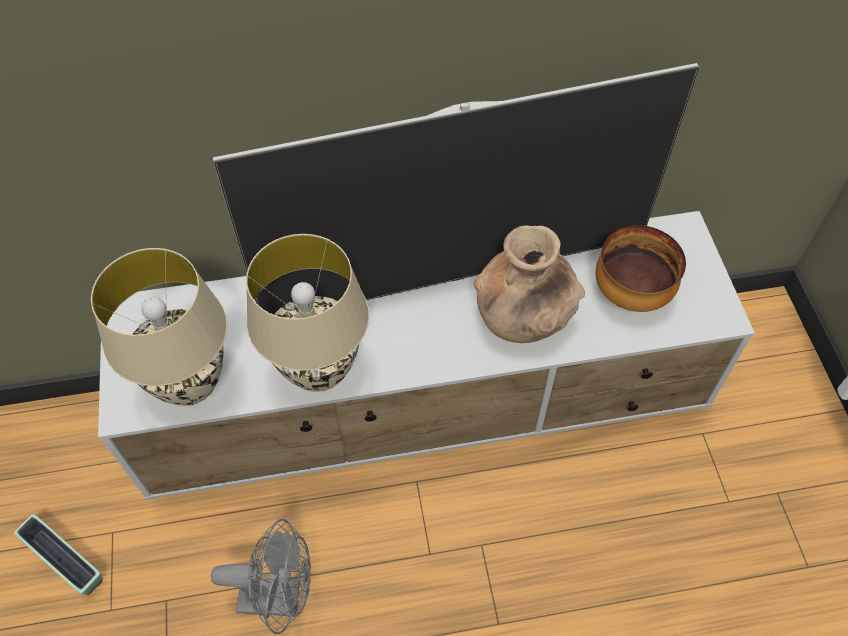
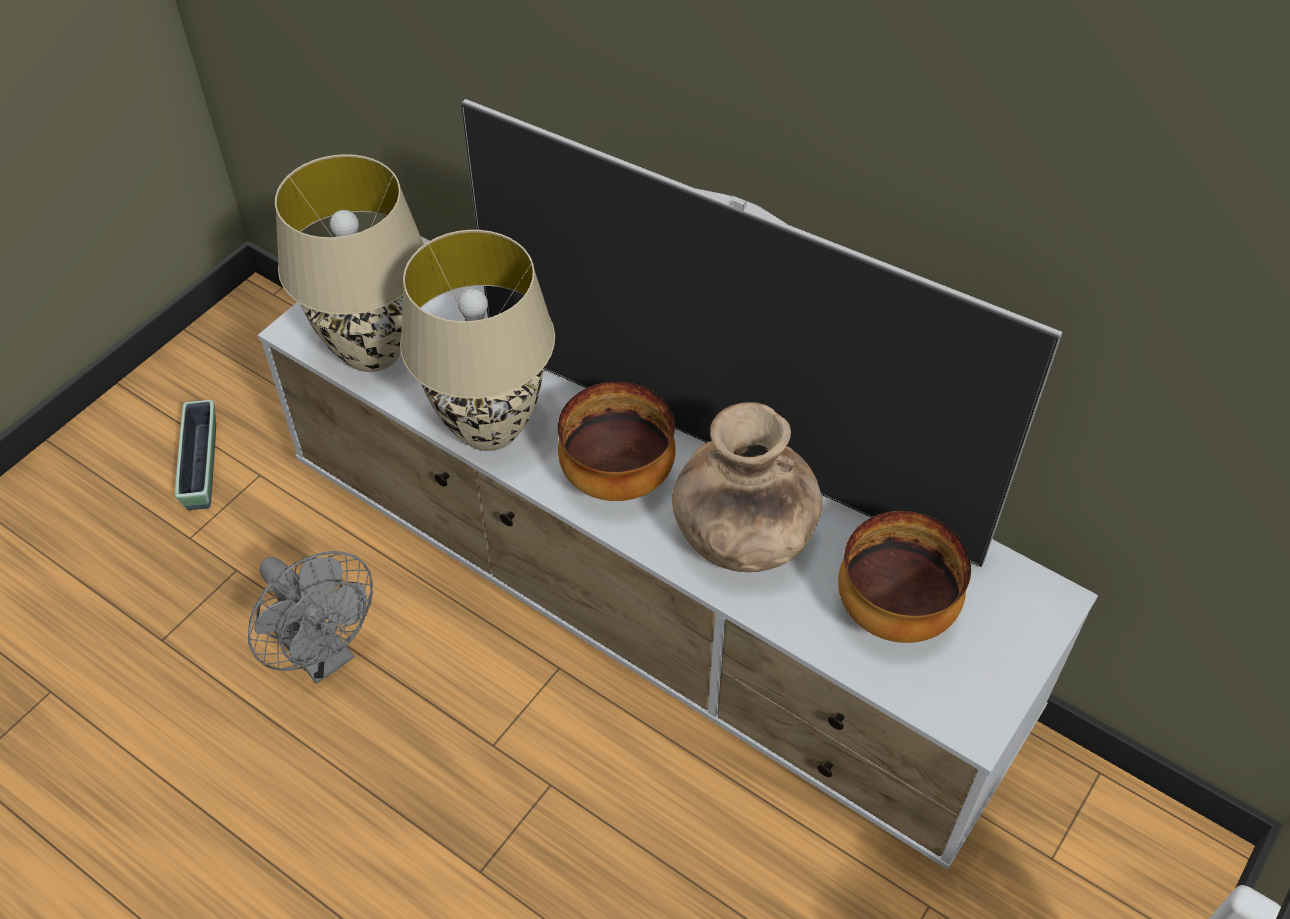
camera: 45 degrees right, 5 degrees down
none -> bowl [557,382,676,501]

